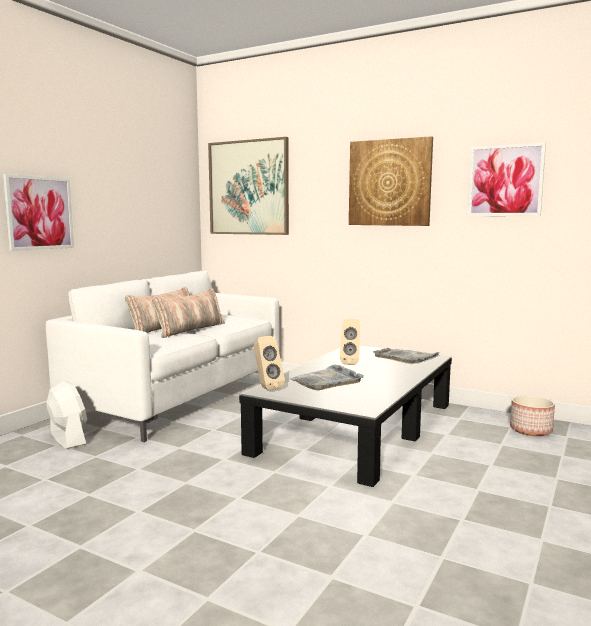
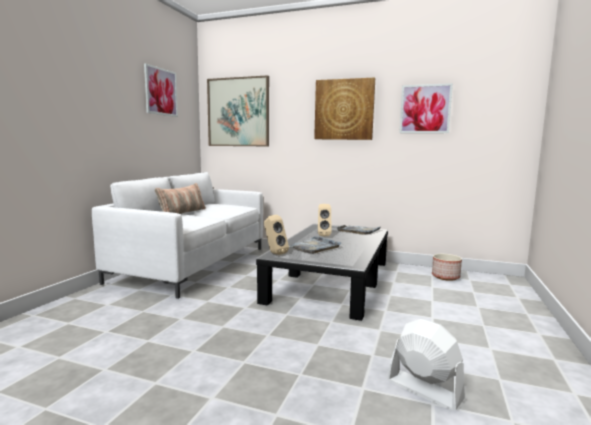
camera: 10 degrees left, 0 degrees up
picture [3,174,74,251] -> picture moved to [144,63,178,117]
white fan [46,381,87,449] -> white fan moved to [386,319,465,411]
pillow [152,288,225,338] -> none

